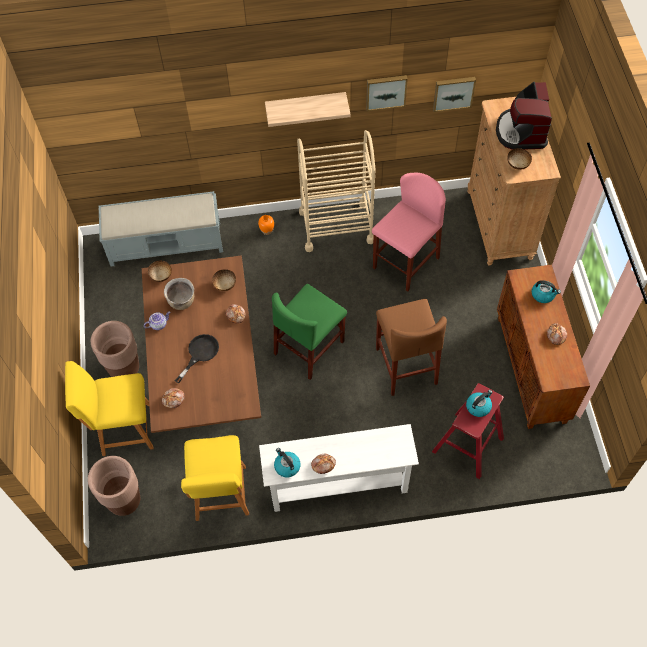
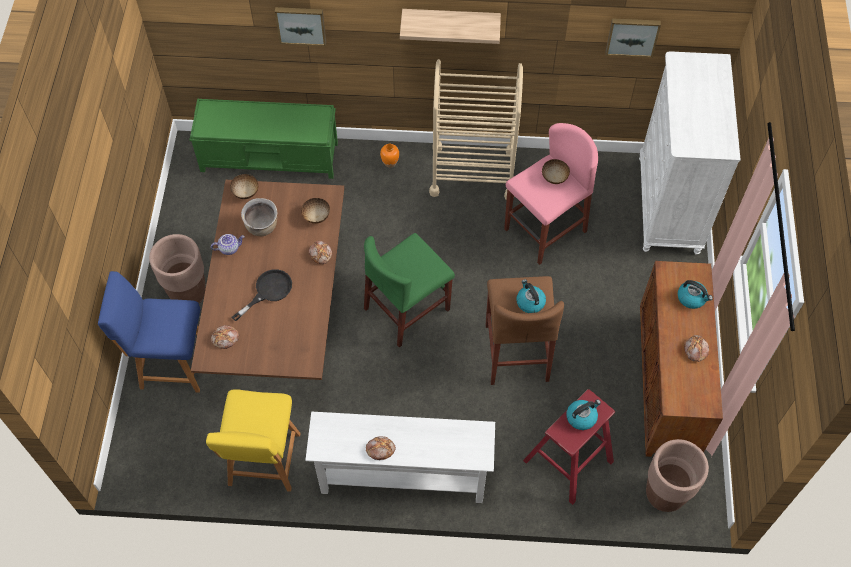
camera: 10 degrees right, 0 degrees up
yellow chair [65,361,154,456] -> blue chair [98,271,200,393]
brown planter [88,456,140,516] -> brown planter moved to [646,439,709,512]
grey bench [99,191,223,267] -> green bench [189,99,338,179]
kettle [274,448,301,477] -> kettle moved to [516,279,546,313]
picture [366,75,408,111] -> picture moved to [275,7,326,46]
brown dresser [467,97,561,266] -> white dresser [639,51,741,255]
coffee machine [496,82,552,150] -> none
bowl [507,148,532,170] -> bowl moved to [542,159,570,184]

